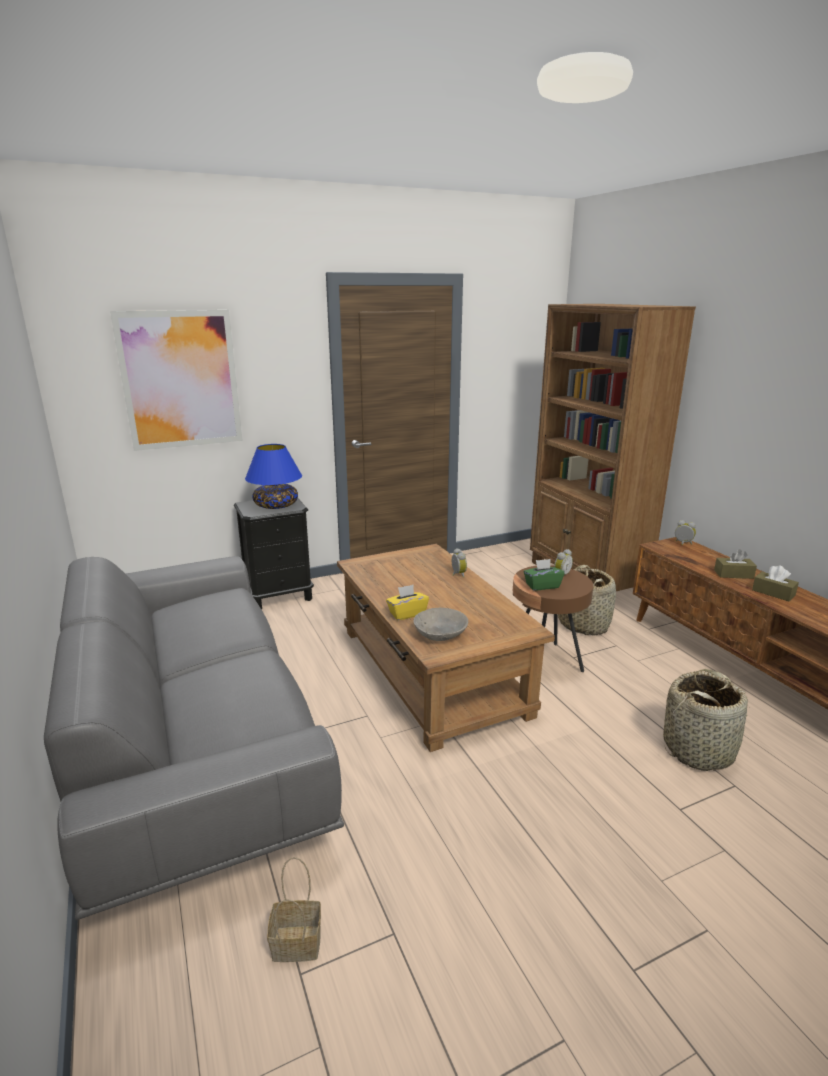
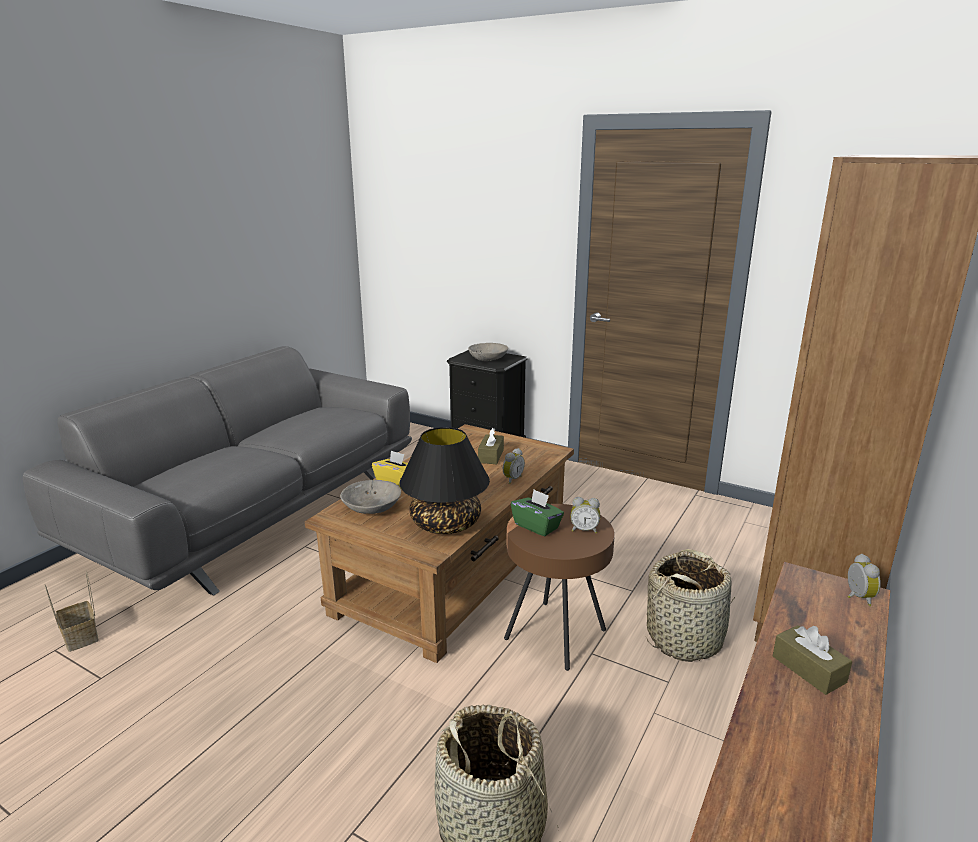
camera: 55 degrees right, 0 degrees up
picture [110,310,243,451] -> none
blue table lamp [245,444,302,509] -> grey bowl [468,343,509,361]
brown tissue box [752,565,799,601] -> brown tissue box moved to [478,428,504,464]
none -> black table lamp [399,427,490,534]

